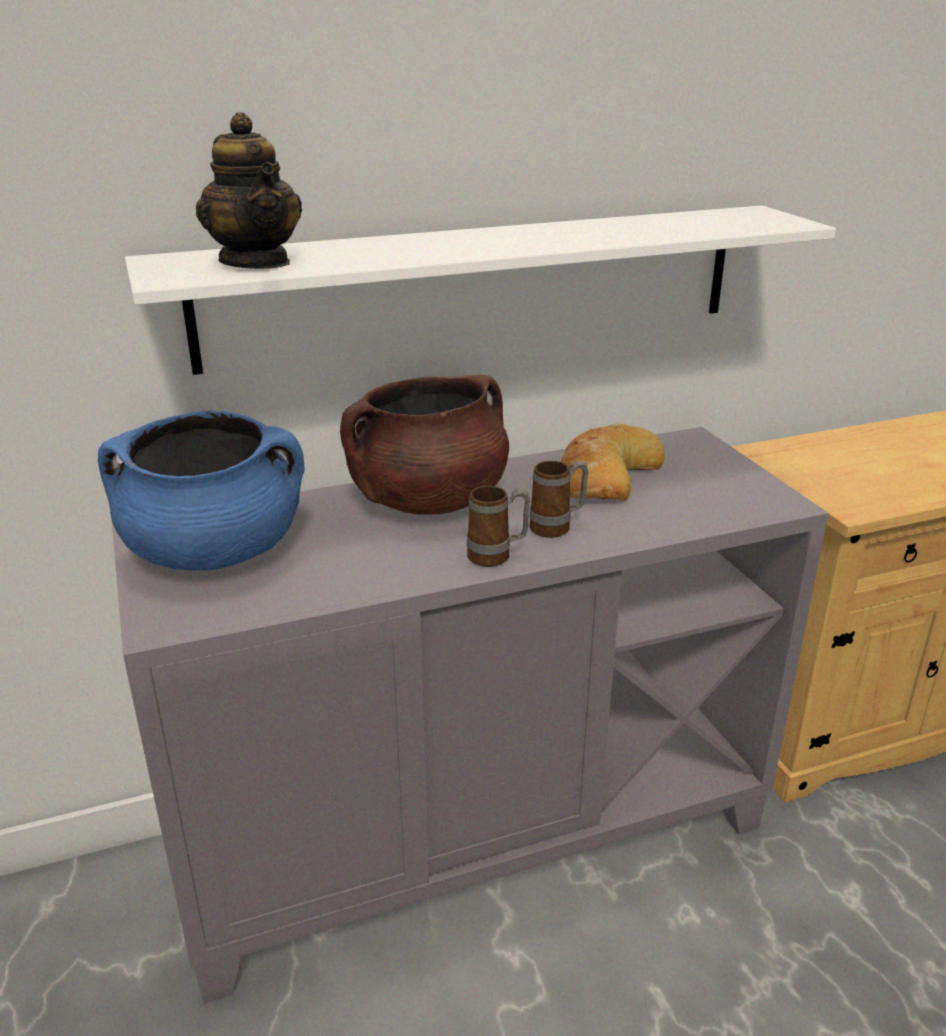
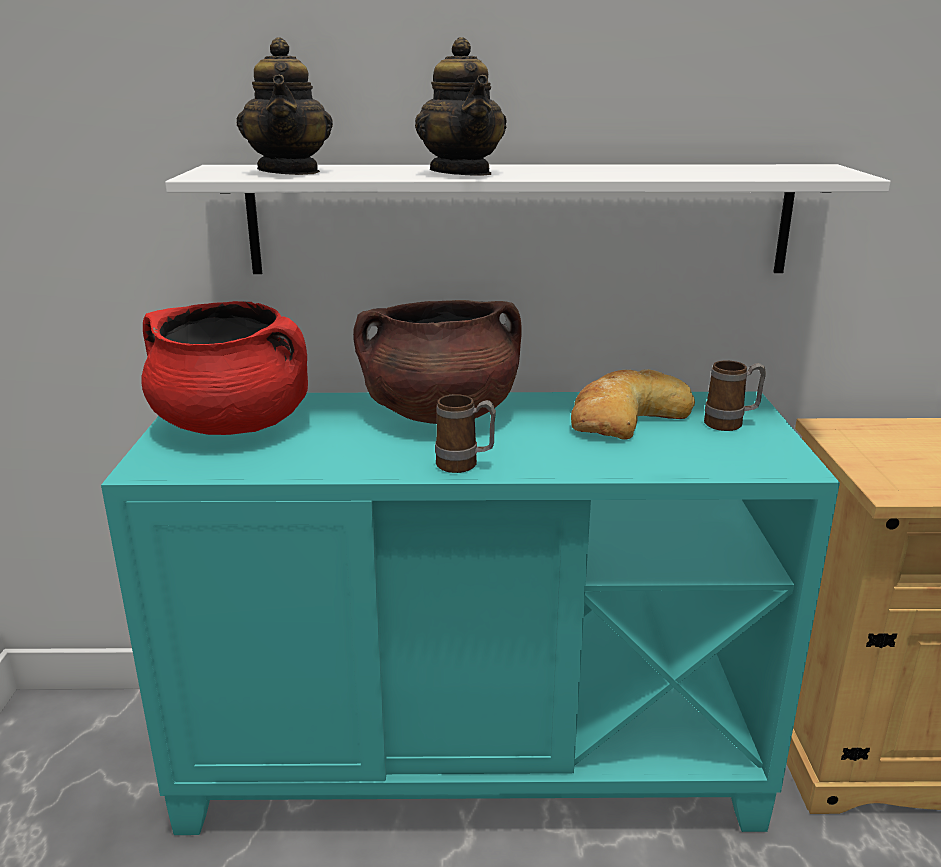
camera: 20 degrees right, 5 degrees down
blue cooking pot [98,410,305,570] -> red cooking pot [141,301,308,435]
grey cabinet [112,427,828,1003] -> turquoise cabinet [101,392,840,835]
mug [529,460,588,538] -> mug moved to [704,360,766,431]
none -> teapot [415,37,507,176]

